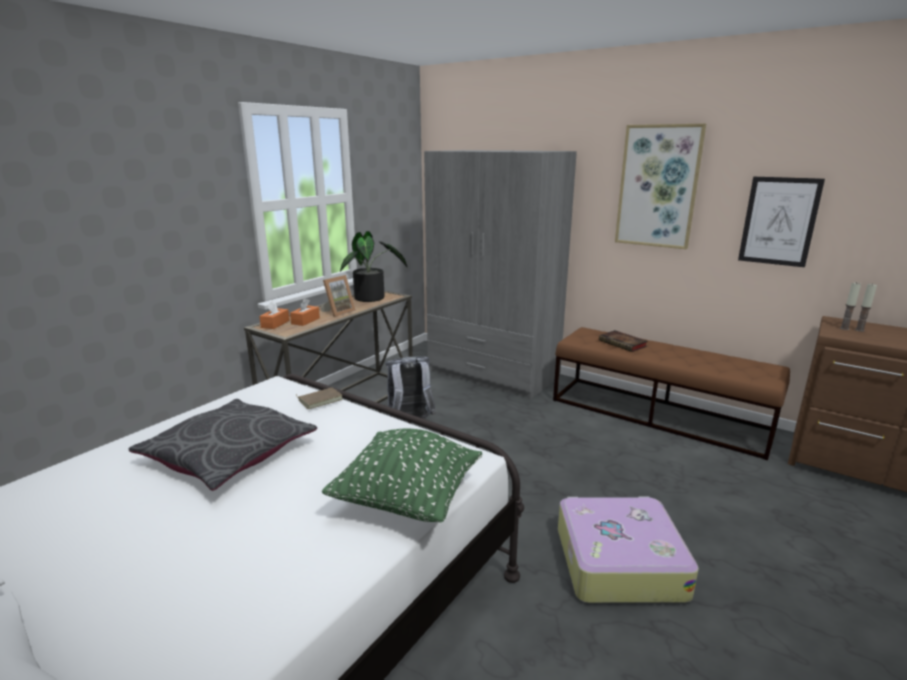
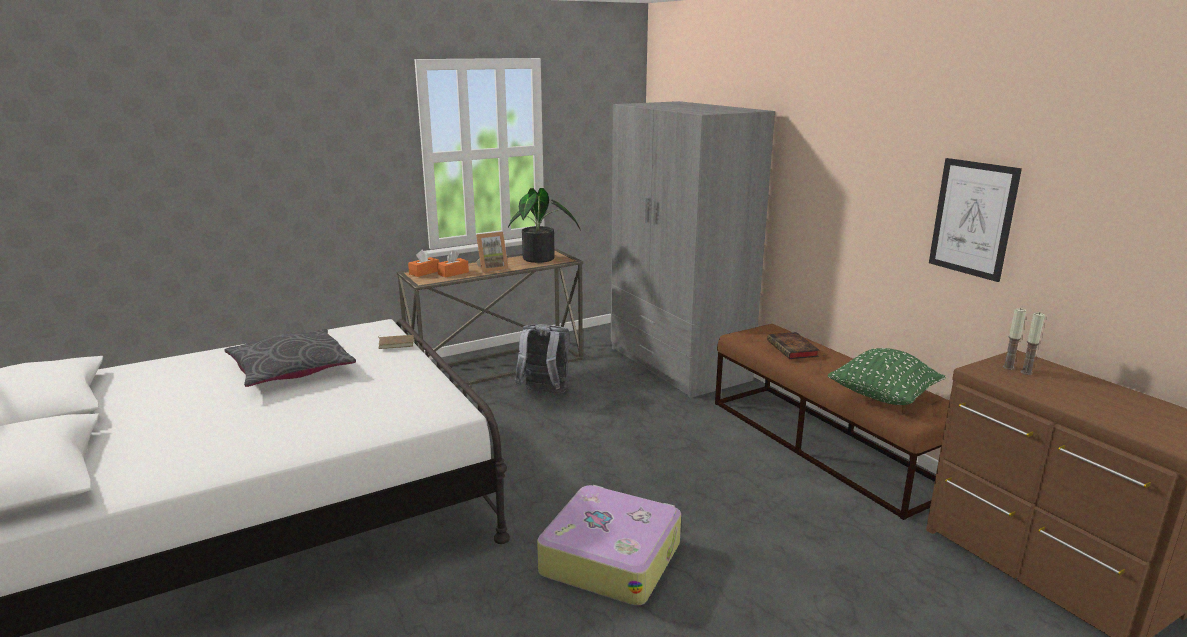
camera: 25 degrees right, 0 degrees up
green pillow [322,429,482,523] -> green pillow moved to [828,348,945,405]
picture [615,124,706,250] -> none

